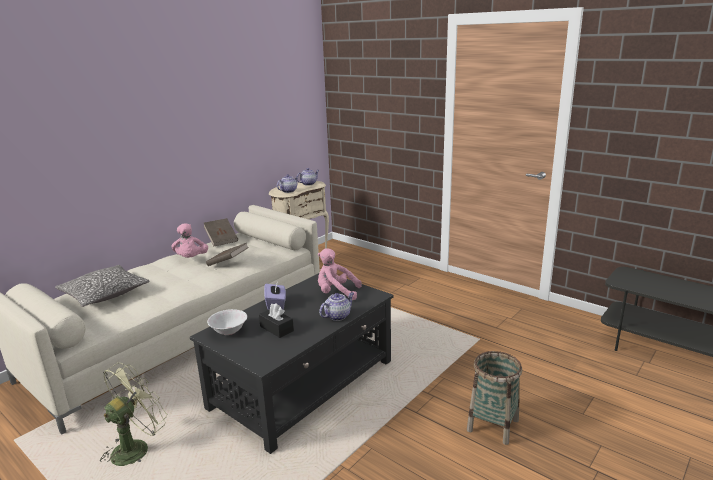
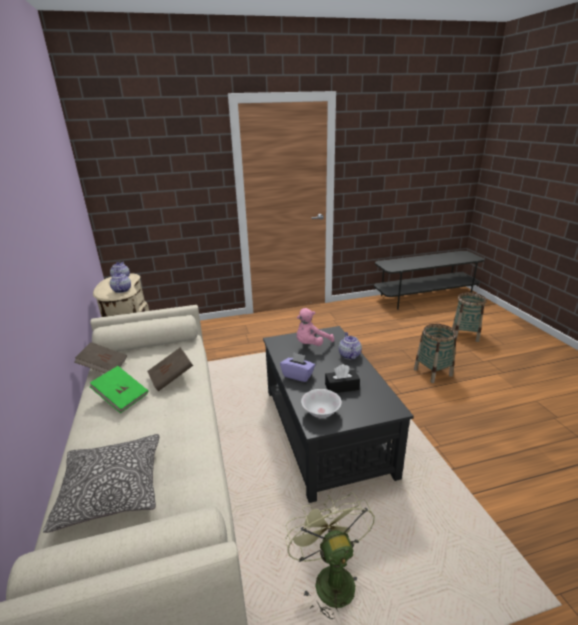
camera: 55 degrees left, 5 degrees up
pink plush toy [171,223,208,258] -> green book [90,366,148,413]
none -> basket [452,292,487,342]

